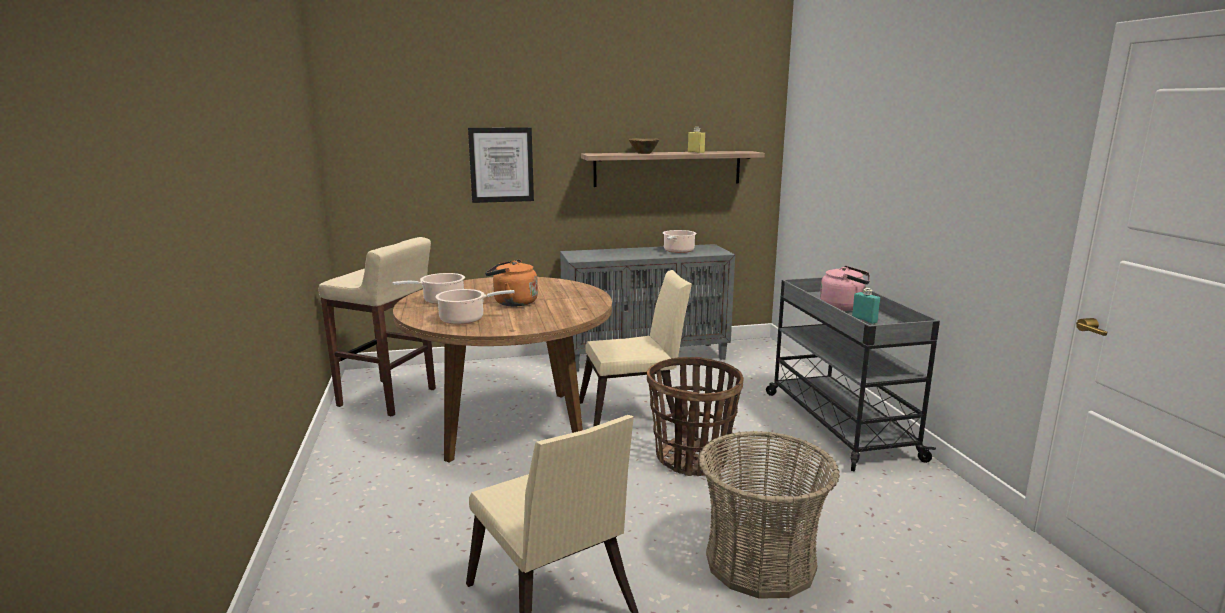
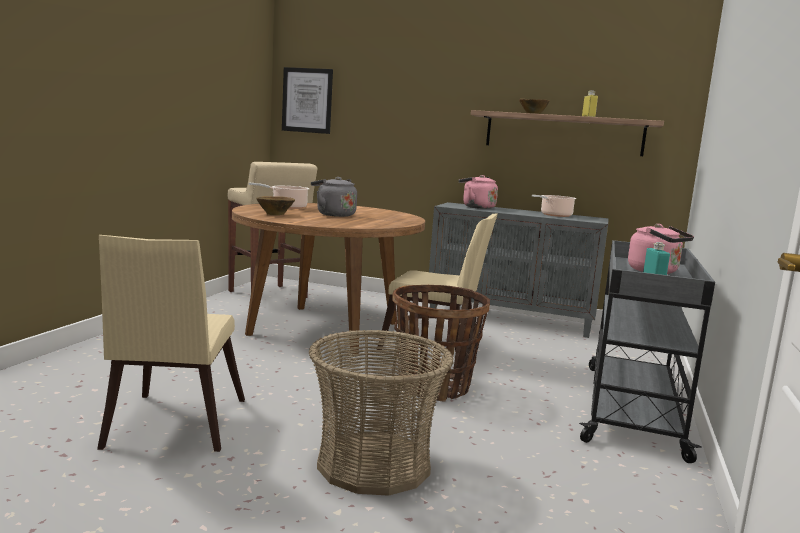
camera: 30 degrees right, 5 degrees down
cooking pot [435,289,515,325] -> brown bowl [256,196,295,215]
picture [468,127,534,203] -> picture moved to [282,67,333,134]
orange kettle [485,260,538,306] -> grey kettle [311,177,357,217]
none -> pink kettle [459,175,498,209]

